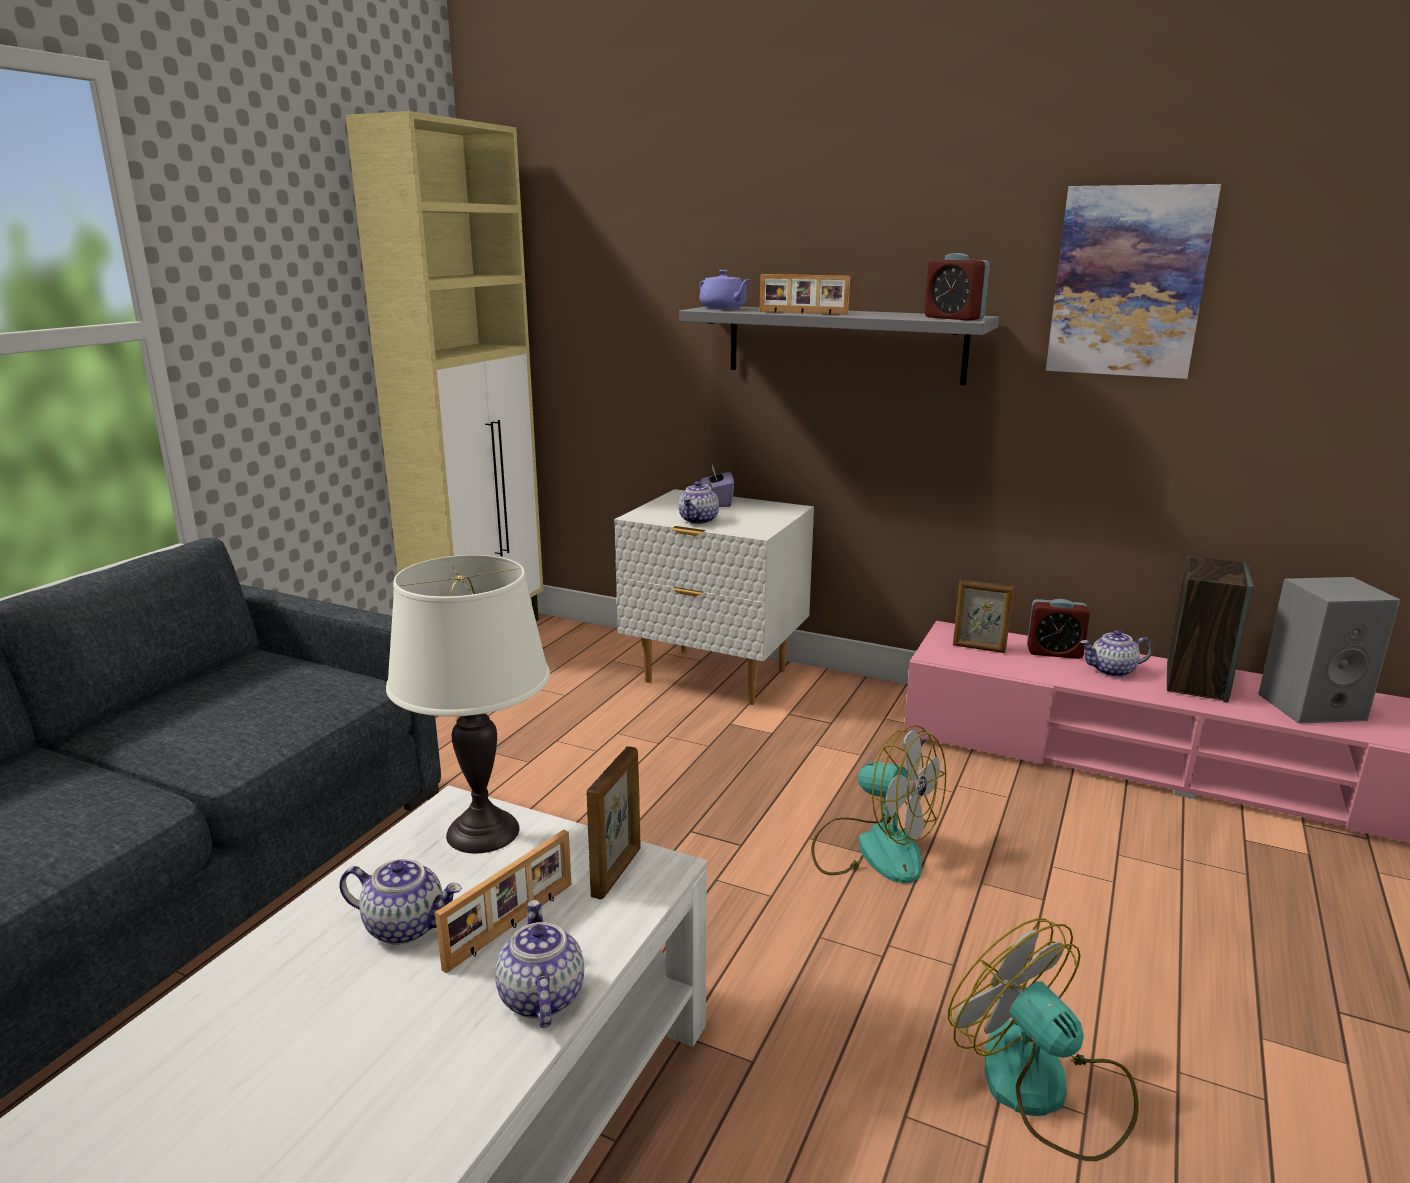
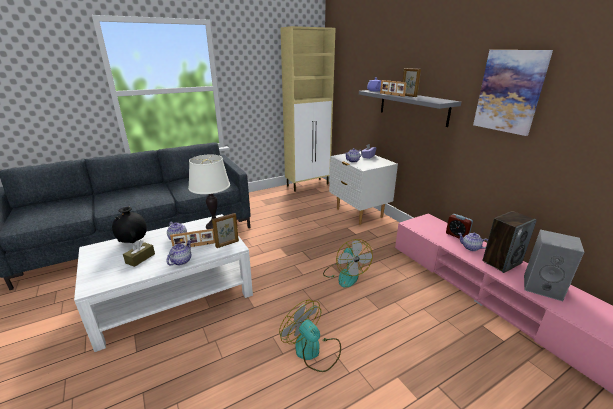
camera: 35 degrees right, 5 degrees up
alarm clock [924,253,990,320] -> none
fan [948,918,1139,1161] -> fan turned 45 degrees counterclockwise [279,299,341,372]
picture frame [953,579,1014,653] -> picture frame moved to [402,68,421,97]
none -> black vase [112,207,147,243]
none -> brown tissue box [123,240,155,267]

